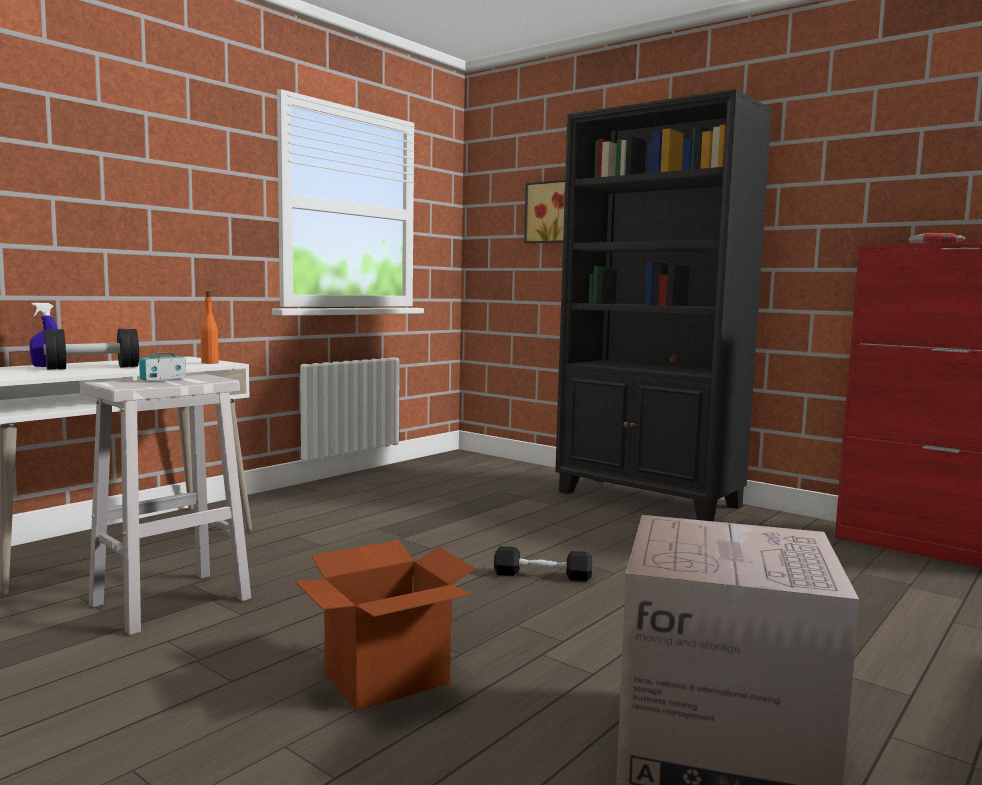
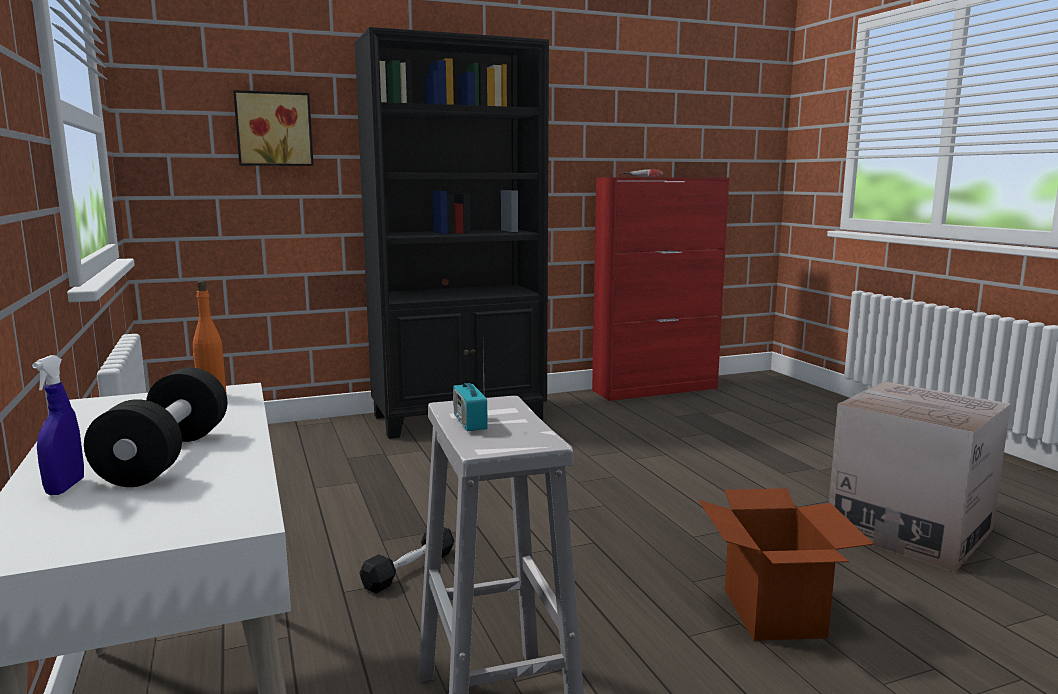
camera: 60 degrees left, 5 degrees up
black dumbbell [494,546,592,581] -> black dumbbell moved to [360,527,454,594]

